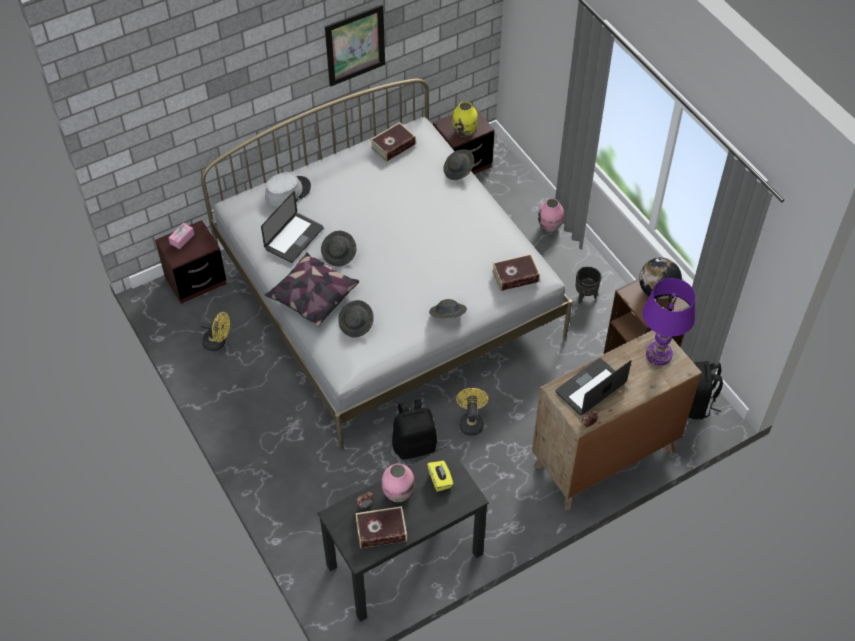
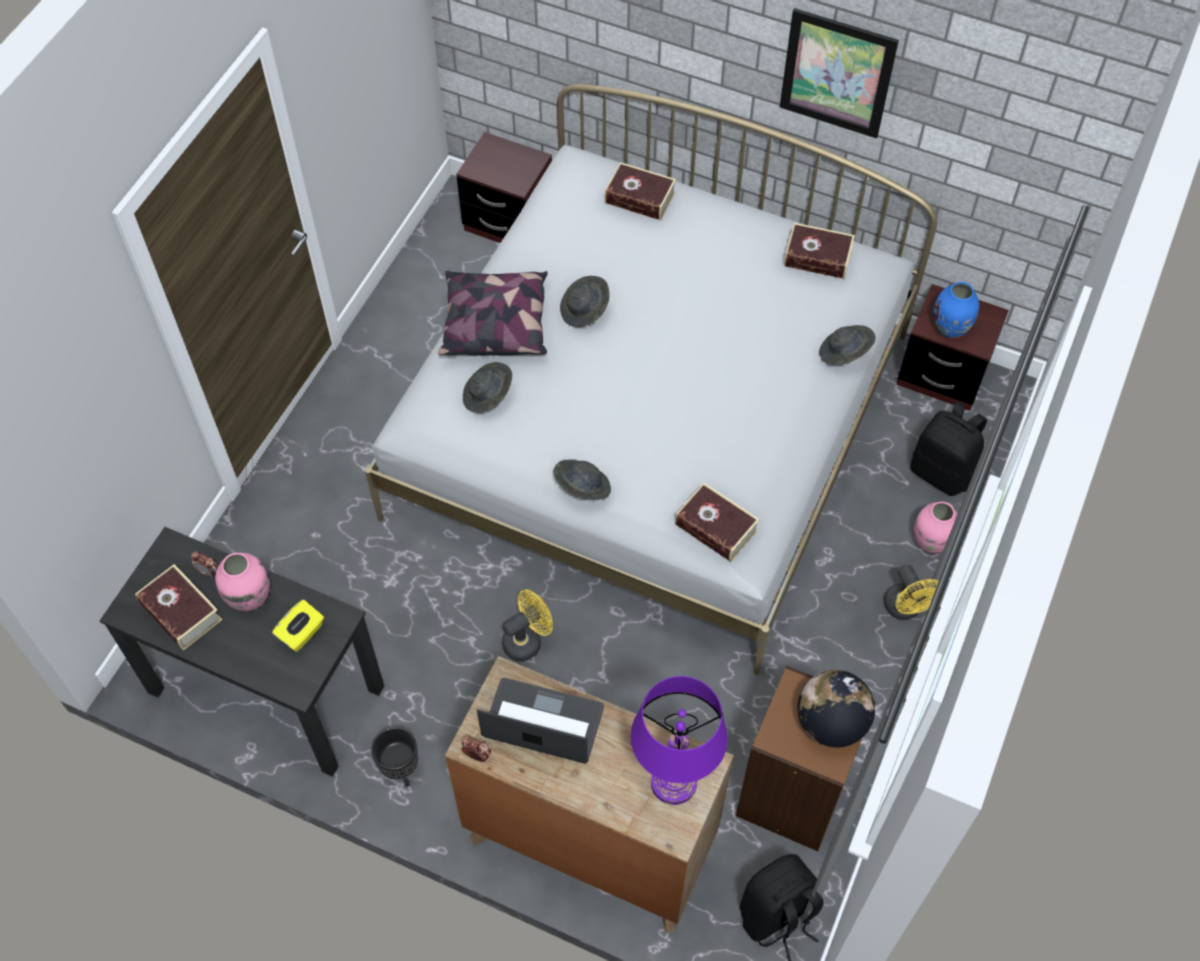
camera: 55 degrees right, 5 degrees up
pink tissue box [168,223,194,249] -> none
yellow fan [200,312,230,351] -> yellow fan moved to [884,565,939,620]
laptop [261,191,324,263] -> none
grey hat [265,172,311,207] -> book [605,162,676,220]
black backpack [392,399,437,460] -> black backpack moved to [911,401,987,496]
yellow vase [452,101,478,137] -> blue vase [933,282,979,338]
black planter [575,266,601,303] -> black planter moved to [371,727,418,787]

